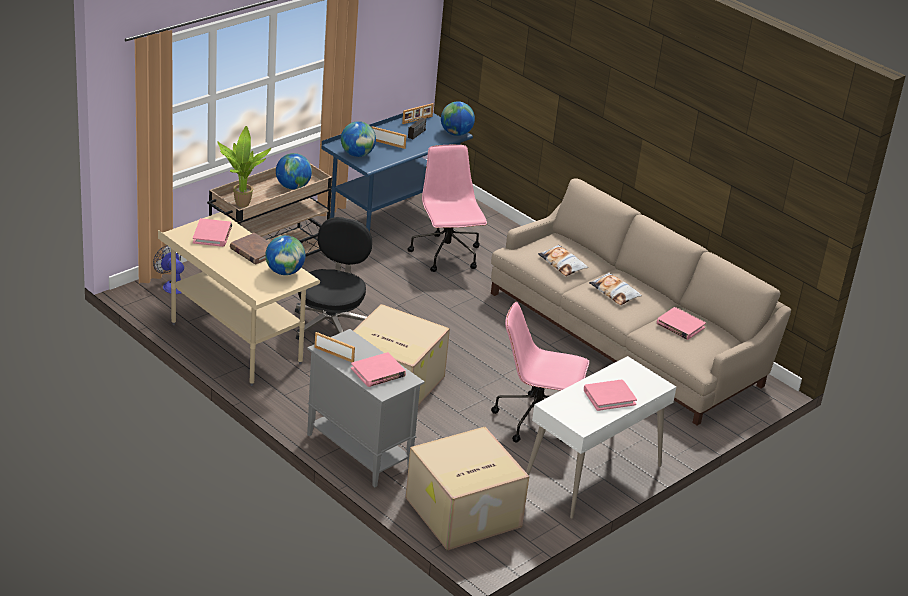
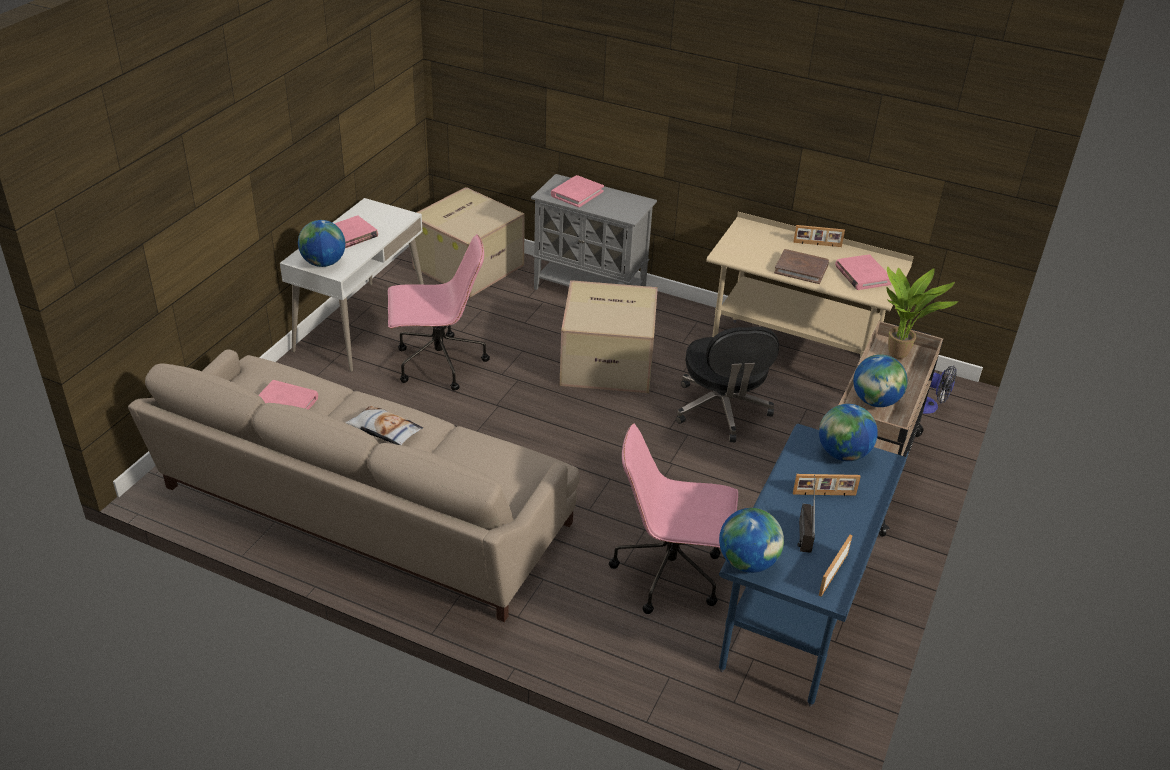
camera: 160 degrees right, 5 degrees up
globe [265,235,305,275] -> globe moved to [298,220,345,267]
picture frame [315,332,355,362] -> picture frame moved to [793,225,845,247]
pink office chair [407,145,487,272] -> pink office chair turned 135 degrees clockwise [609,424,738,614]
pillow [538,245,588,276] -> none

